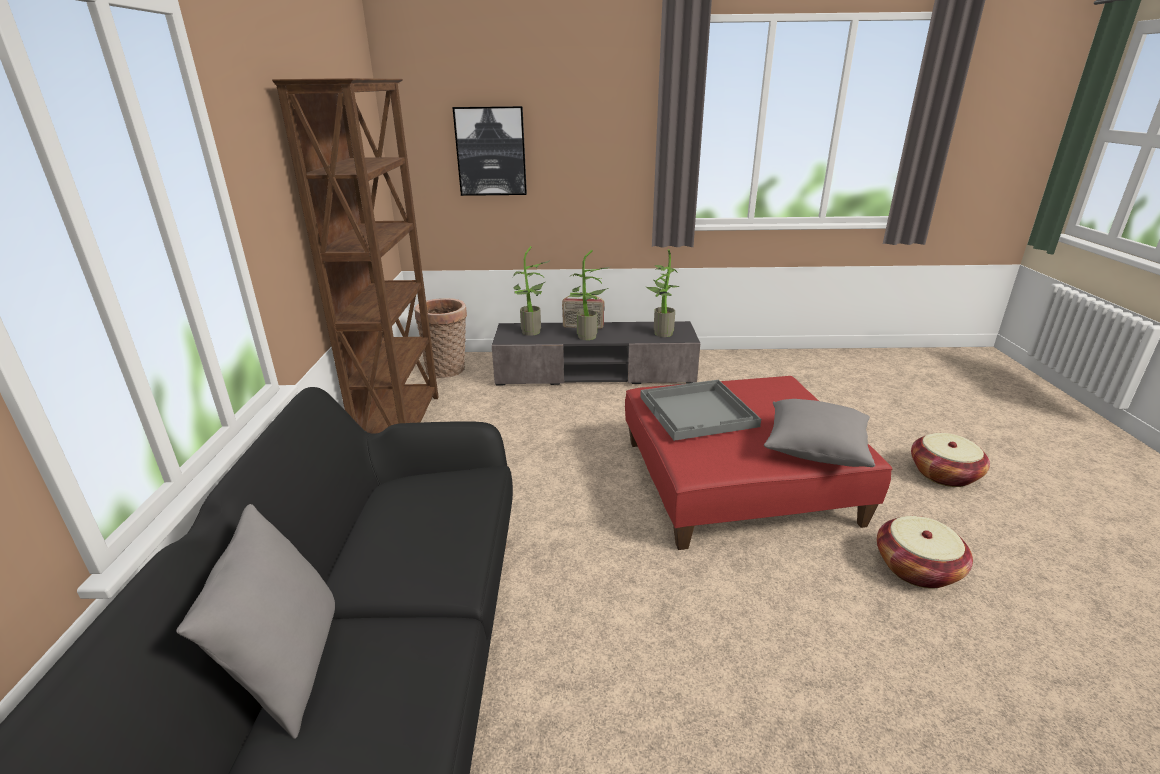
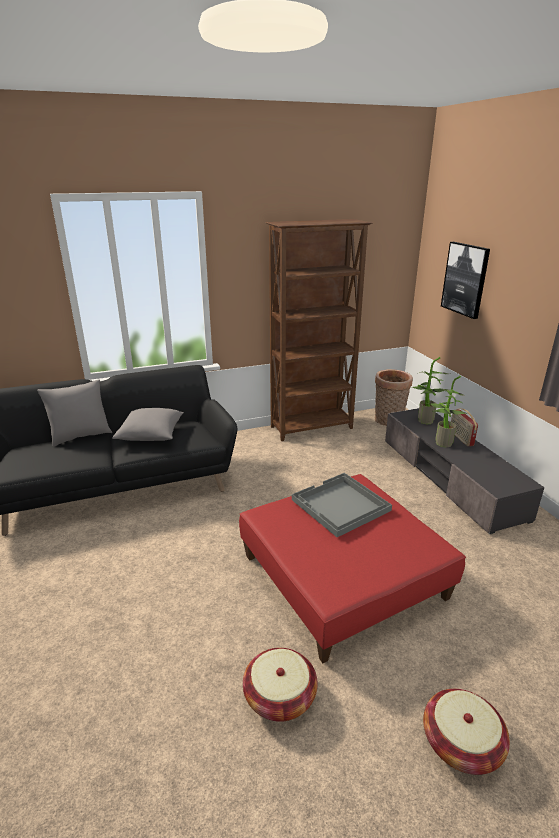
camera: 70 degrees right, 0 degrees up
potted plant [647,249,680,337] -> none
grey pillow [764,399,875,467] -> grey pillow moved to [112,408,184,441]

